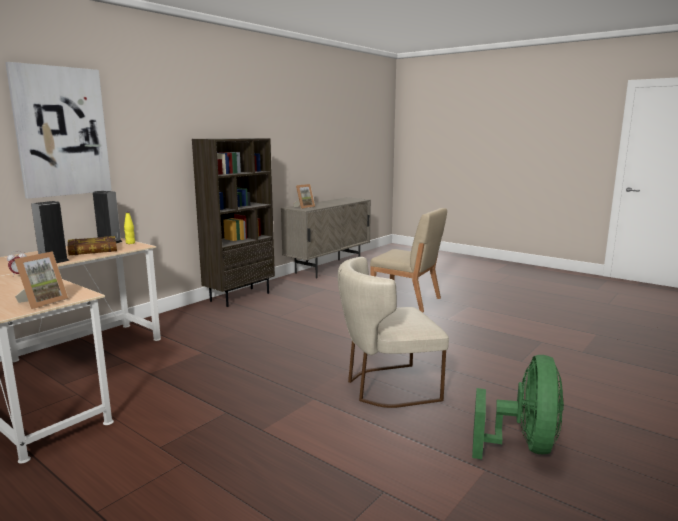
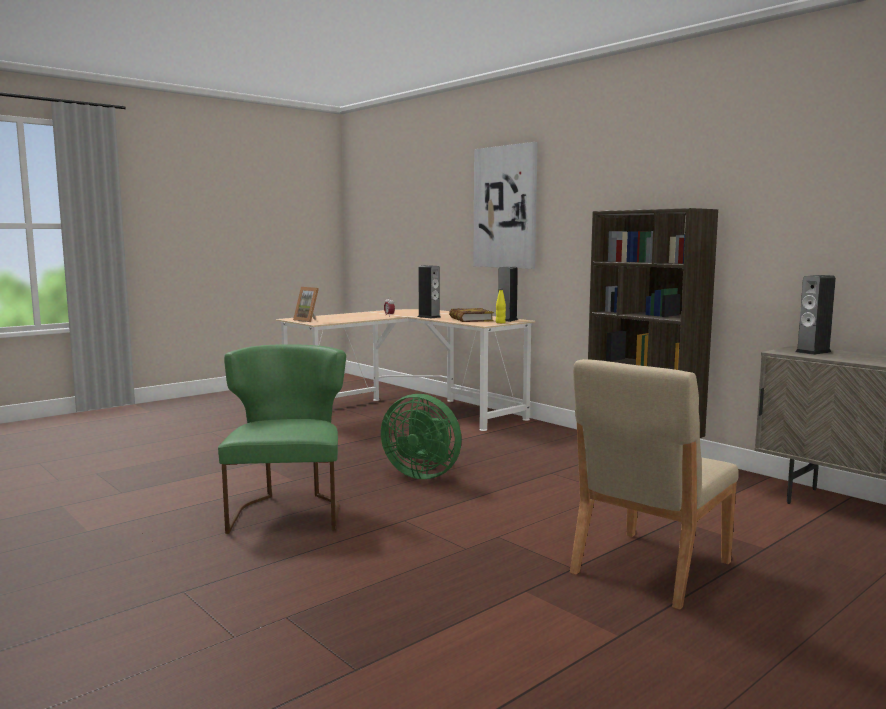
camera: 100 degrees right, 5 degrees down
picture frame [294,184,315,209] -> speaker [795,275,836,355]
beige chair [338,257,449,408] -> green chair [218,344,346,534]
green fan [472,355,564,459] -> green fan moved to [381,394,462,479]

